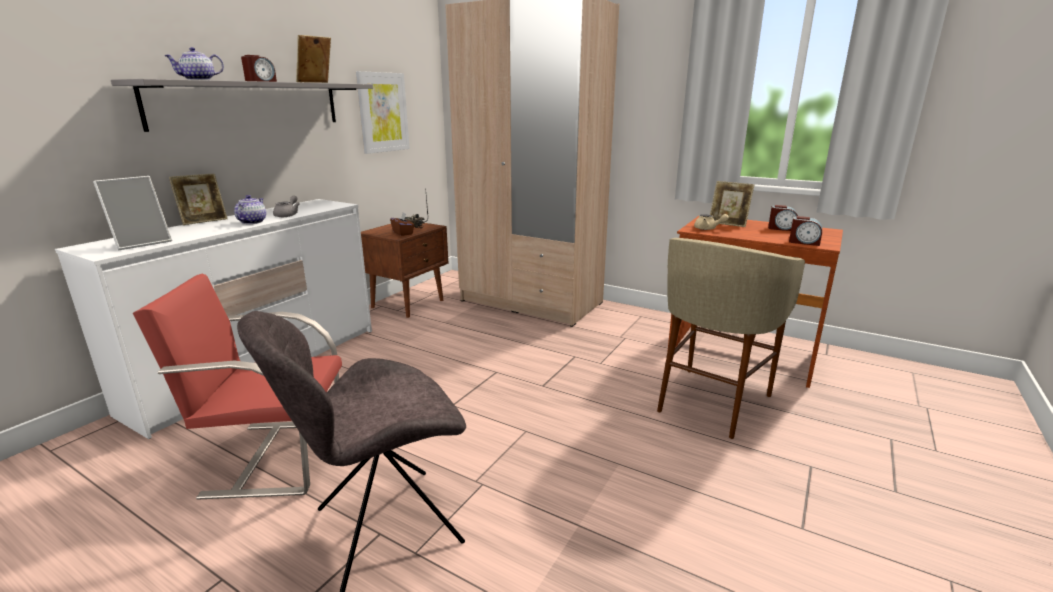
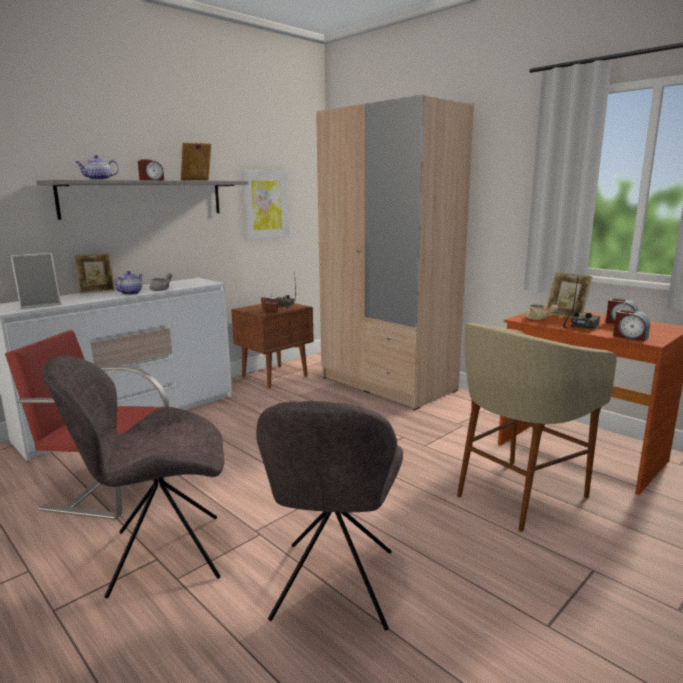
camera: 15 degrees right, 5 degrees down
none -> grey chair [256,401,403,631]
none -> radio [563,277,600,330]

